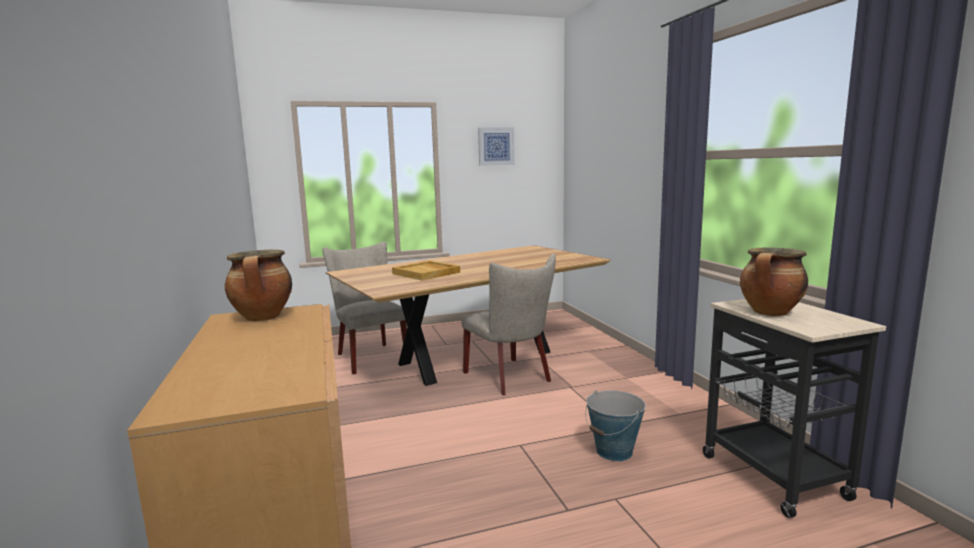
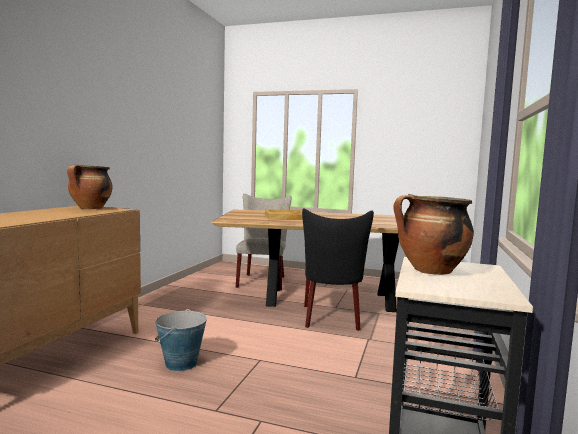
camera: 35 degrees right, 5 degrees down
beige chair [462,254,556,395] -> black chair [302,208,374,331]
picture [478,128,515,166] -> none
bucket [585,390,646,461] -> bucket moved to [155,309,207,371]

